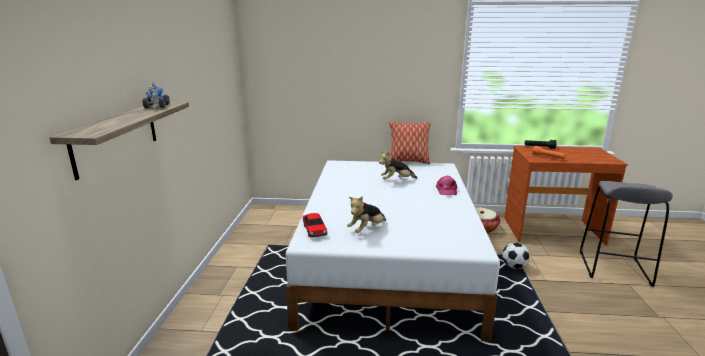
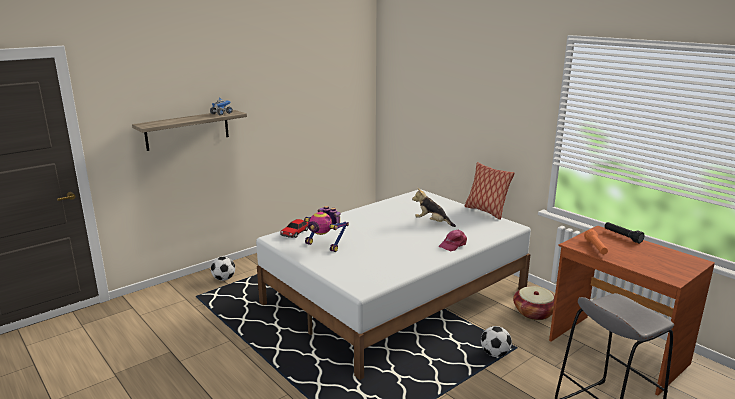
camera: 45 degrees right, 0 degrees up
plush toy [347,196,386,233] -> toy robot [304,206,349,252]
none -> football [211,257,235,281]

